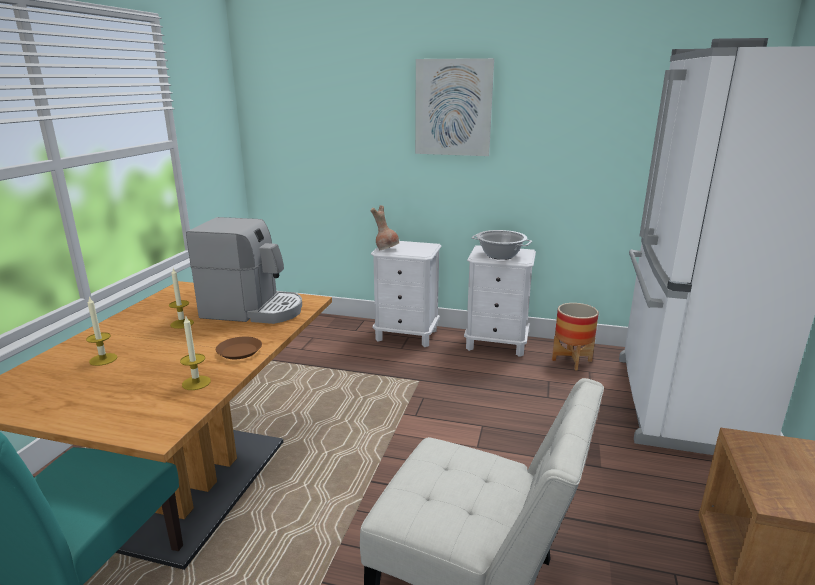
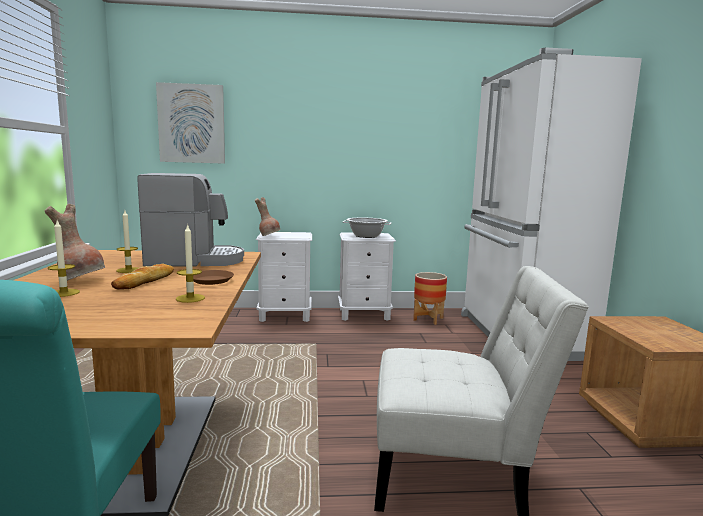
camera: 20 degrees left, 10 degrees down
picture [415,58,494,156] -> picture moved to [156,82,225,164]
none -> brown vase [45,204,105,281]
none -> bread [111,263,174,290]

